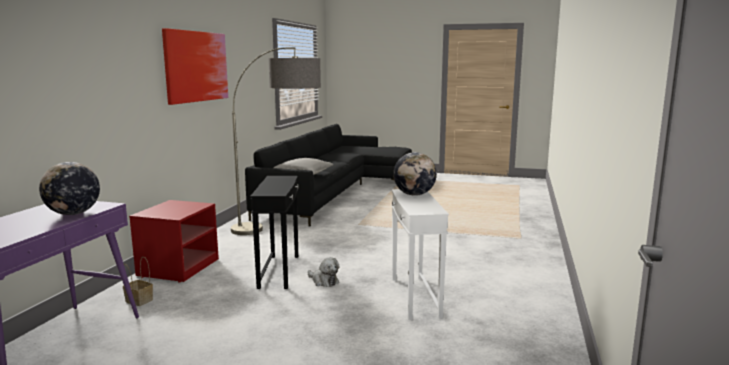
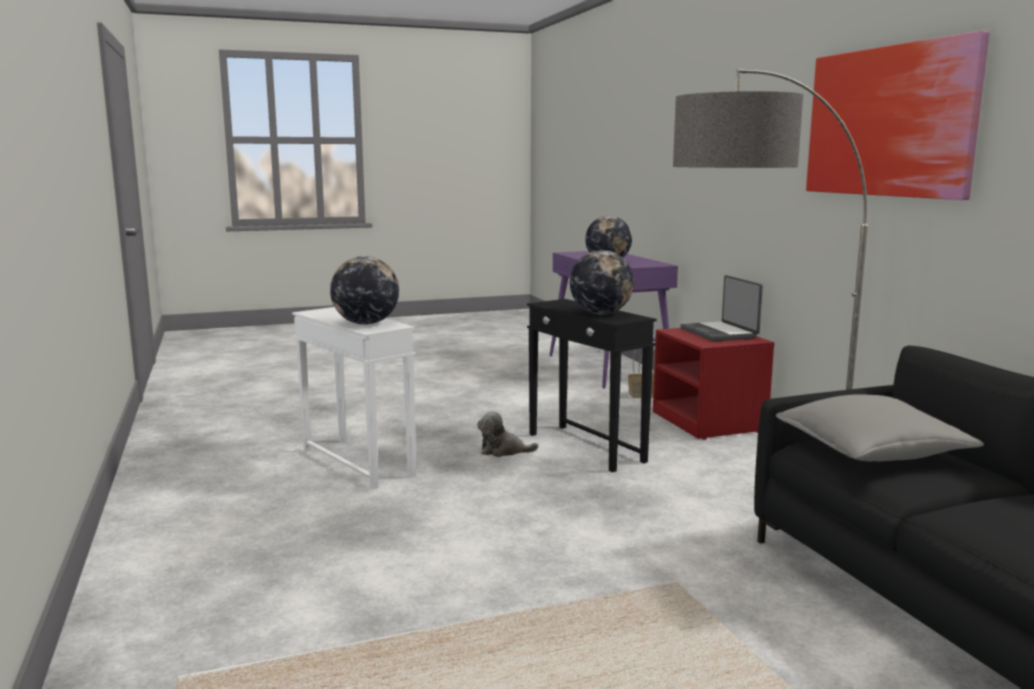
camera: 145 degrees right, 0 degrees up
none -> globe [570,250,634,315]
none -> laptop [680,275,763,341]

